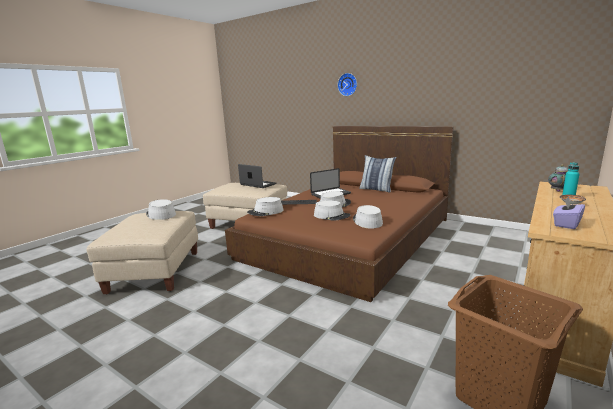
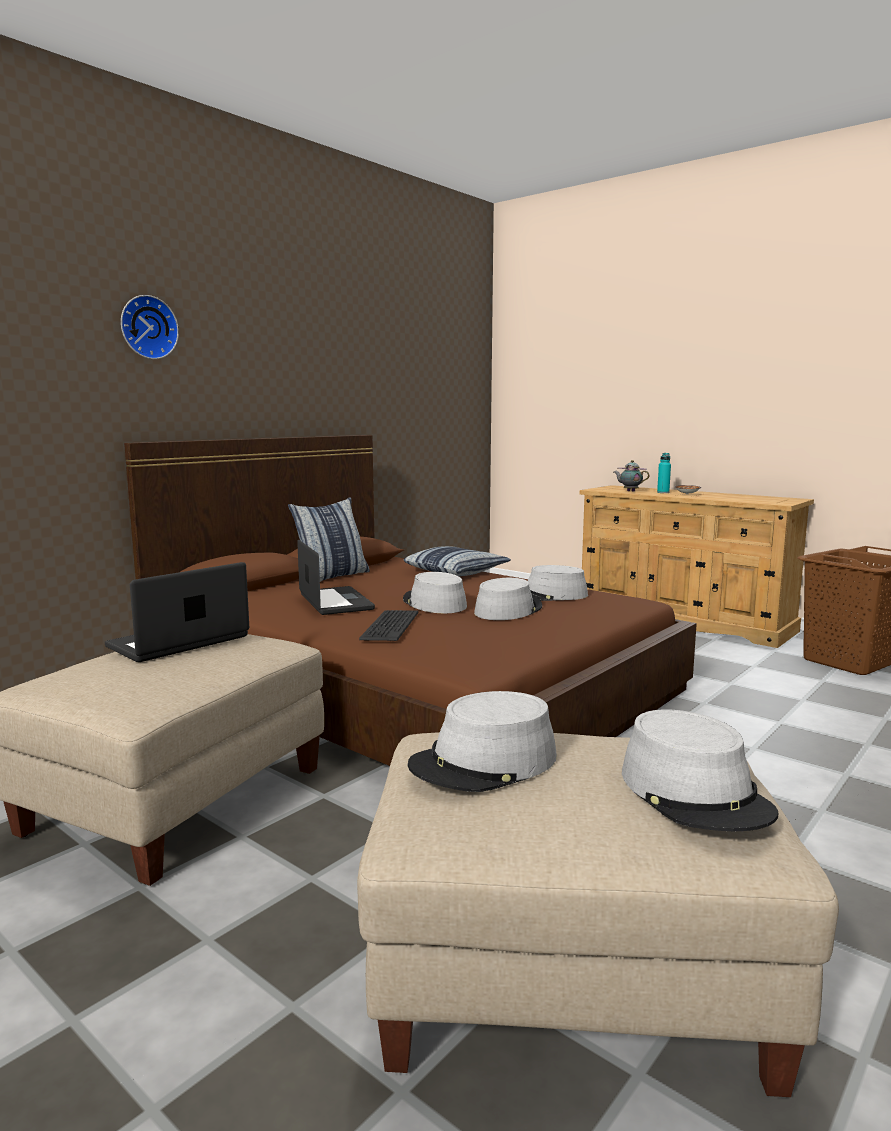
camera: 85 degrees left, 5 degrees down
grey hat [247,197,284,216] -> grey hat moved to [622,710,778,831]
purple tissue box [553,197,585,229] -> none
none -> pillow [404,546,511,576]

